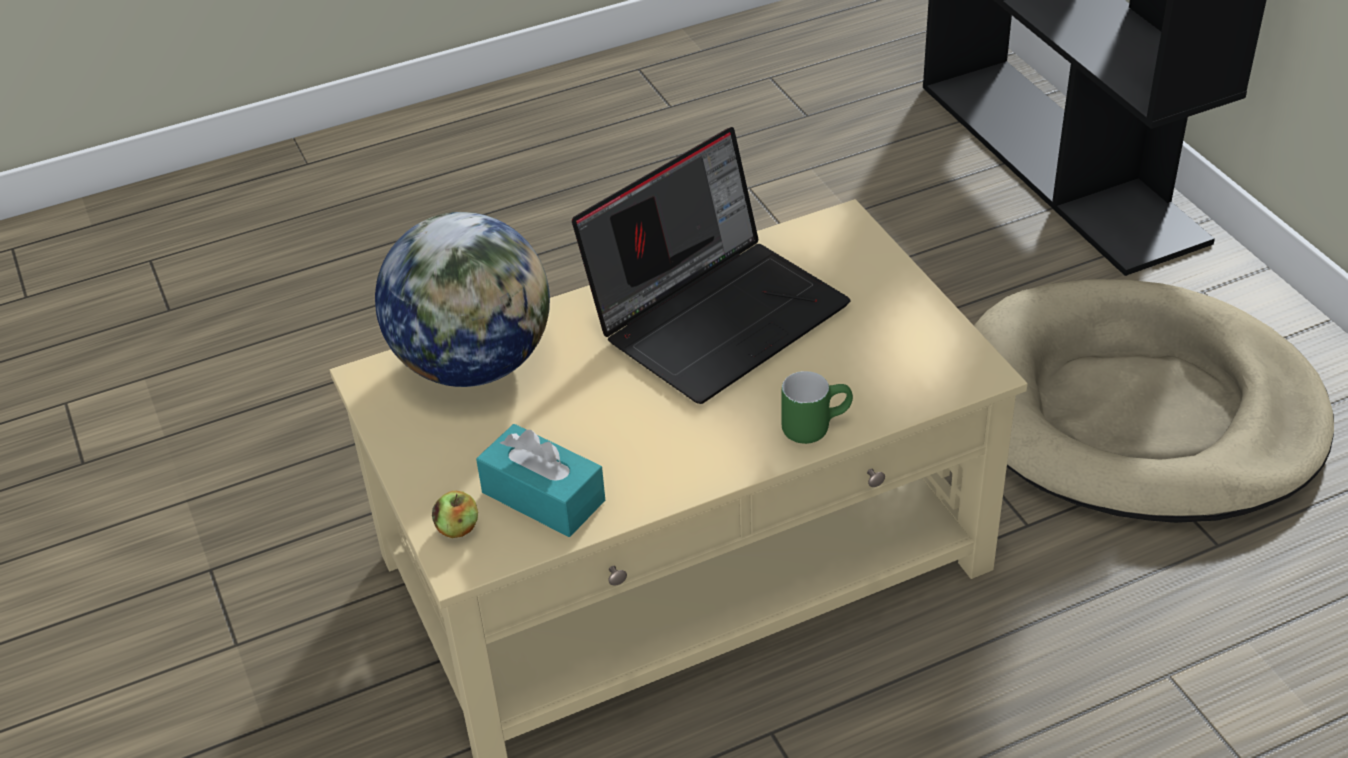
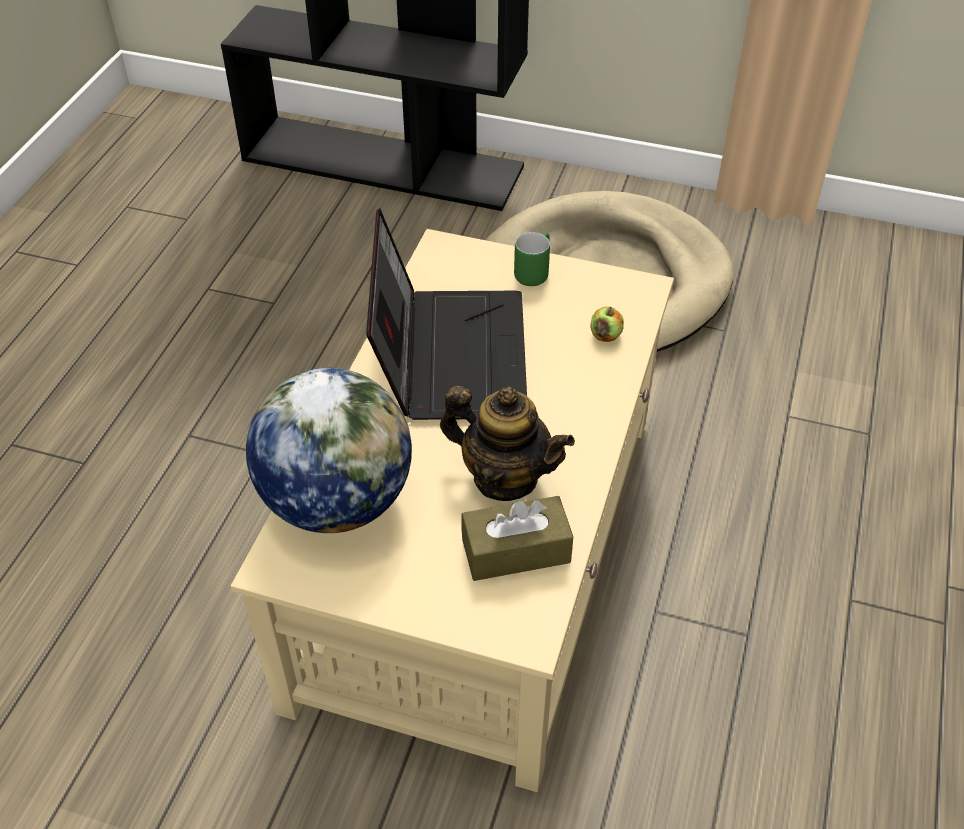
camera: 50 degrees left, 5 degrees up
apple [432,490,478,538] -> apple moved to [590,306,624,342]
turquoise tissue box [476,424,606,537] -> brown tissue box [462,496,573,581]
green mug [781,371,853,444] -> green mug moved to [514,232,550,286]
none -> teapot [440,386,575,501]

